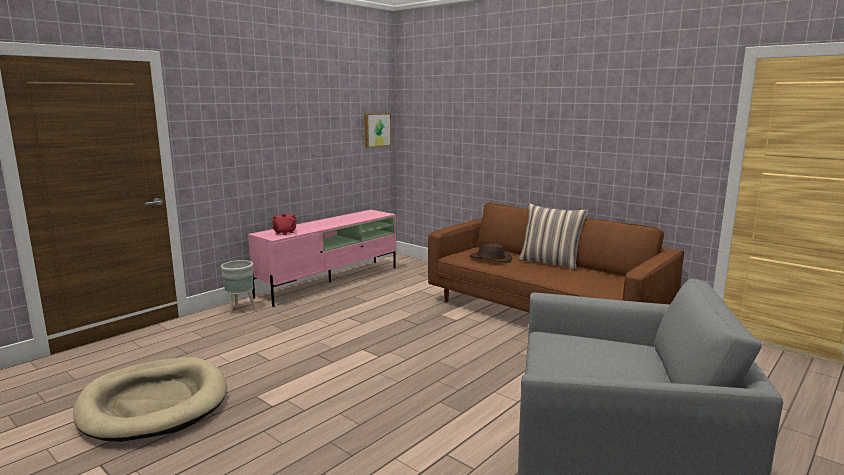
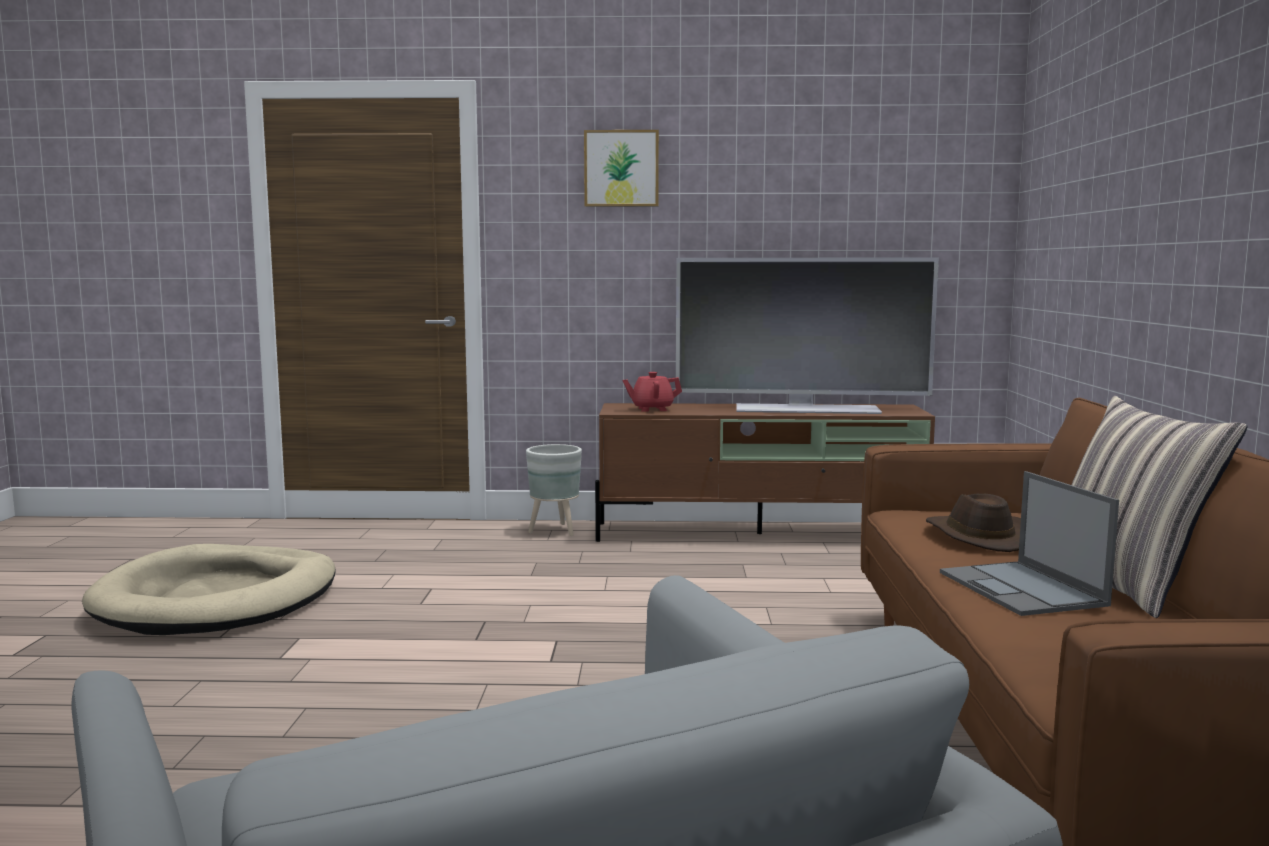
camera: 50 degrees right, 5 degrees down
pink tv stand [248,210,396,307] -> brown tv stand [595,403,935,542]
picture [364,113,391,148] -> picture moved to [584,130,659,207]
none -> television [676,258,939,414]
none -> laptop [940,471,1119,616]

